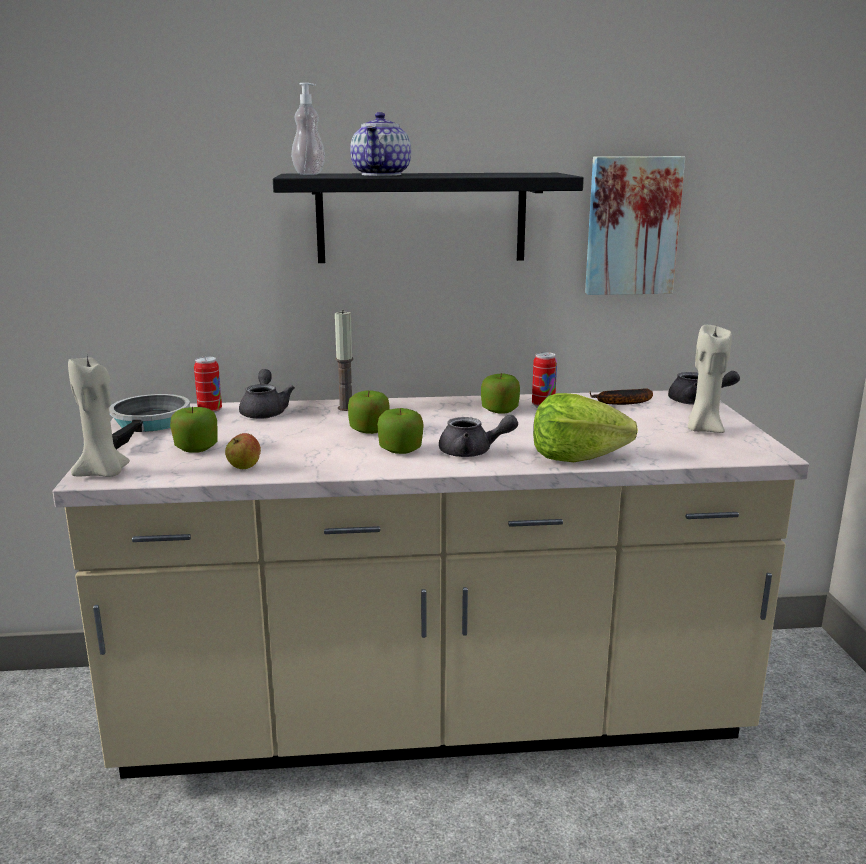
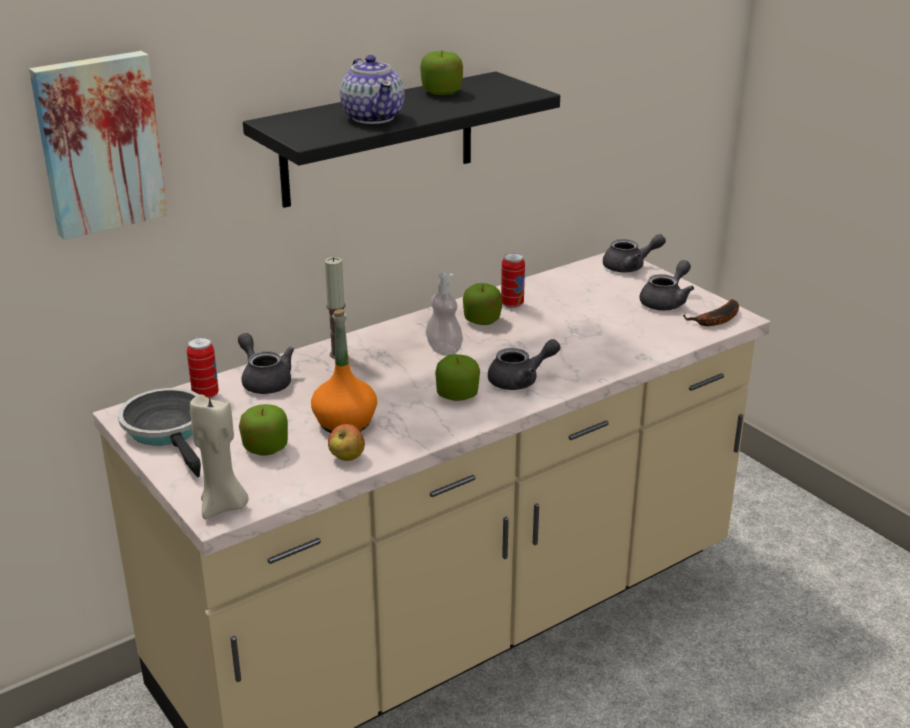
camera: 30 degrees left, 10 degrees up
soap dispenser [291,83,325,175] -> soap dispenser moved to [426,273,463,356]
apple [348,390,389,434] -> apple moved to [420,51,463,95]
lettuce [533,393,638,462] -> none
picture [585,156,685,295] -> picture moved to [29,51,168,240]
banana [590,388,653,405] -> banana moved to [683,299,739,326]
beige candle [688,325,732,433] -> grey teapot [640,260,694,310]
none -> orange bottle [311,309,377,433]

